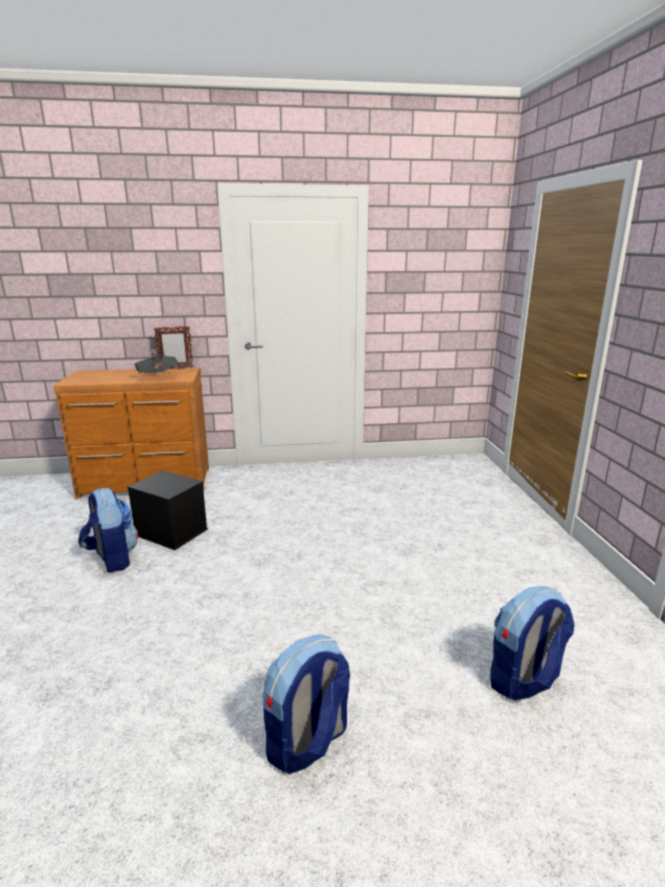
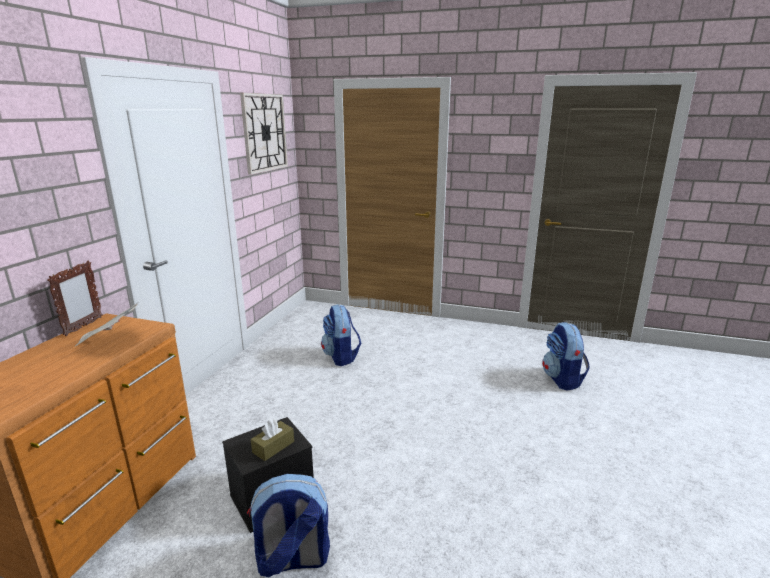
camera: 65 degrees left, 0 degrees up
backpack [263,634,350,774] -> backpack moved to [321,304,361,366]
none -> wall clock [240,93,288,175]
none -> brown tissue box [251,419,294,461]

